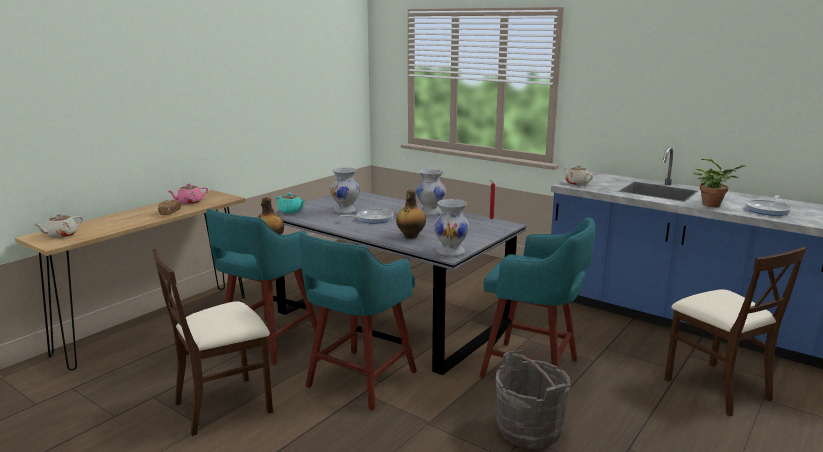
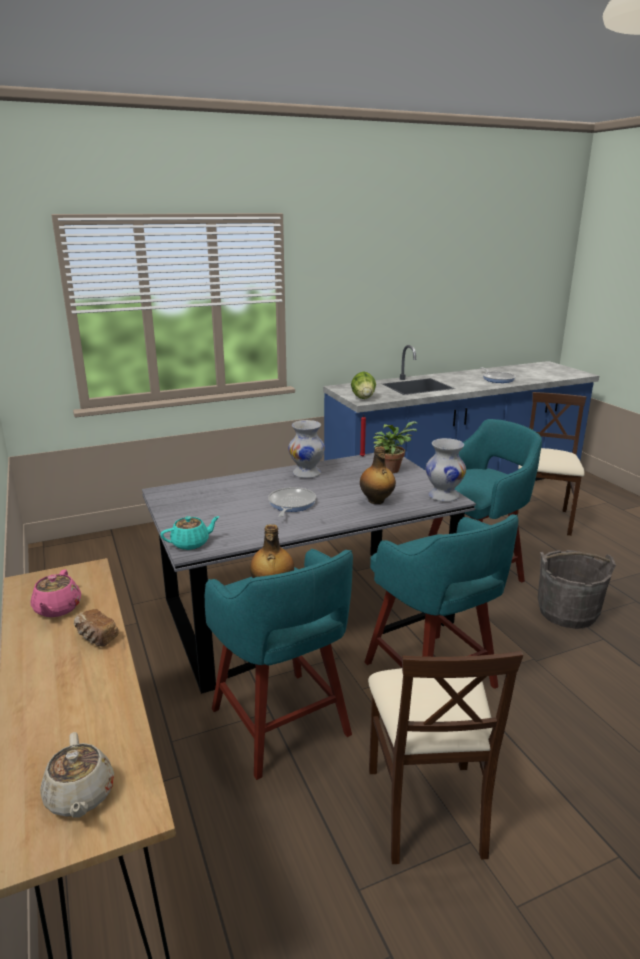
camera: 60 degrees left, 5 degrees up
white vase [330,167,360,214] -> none
beige teapot [562,165,593,185] -> lettuce [351,371,376,399]
beige chair [664,247,806,416] -> beige chair turned 75 degrees counterclockwise [517,392,586,536]
potted plant [694,158,747,207] -> potted plant moved to [373,421,417,473]

